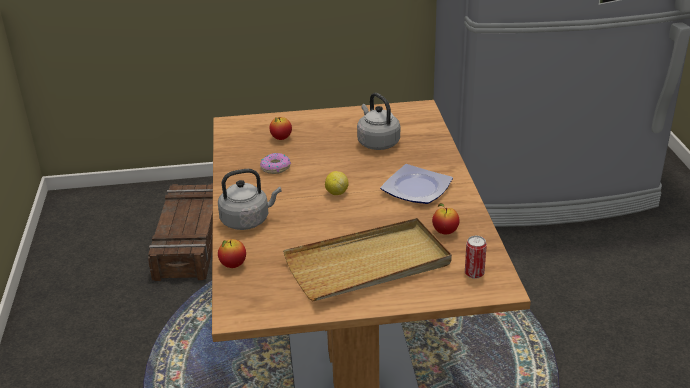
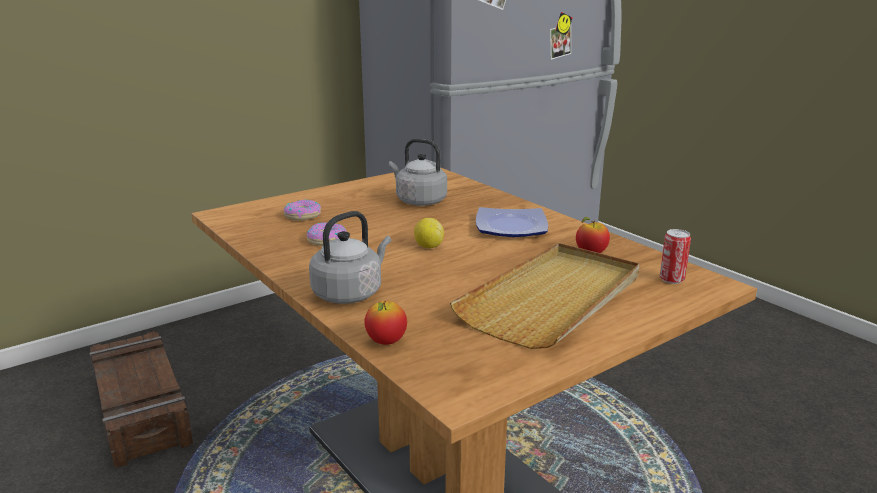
camera: 30 degrees left, 10 degrees down
apple [269,117,292,140] -> donut [283,200,321,221]

